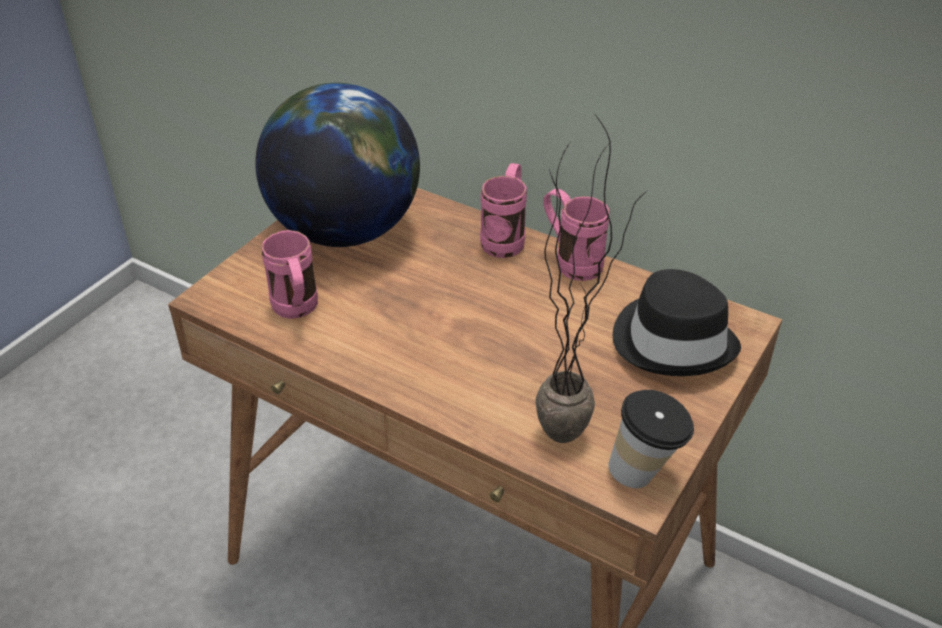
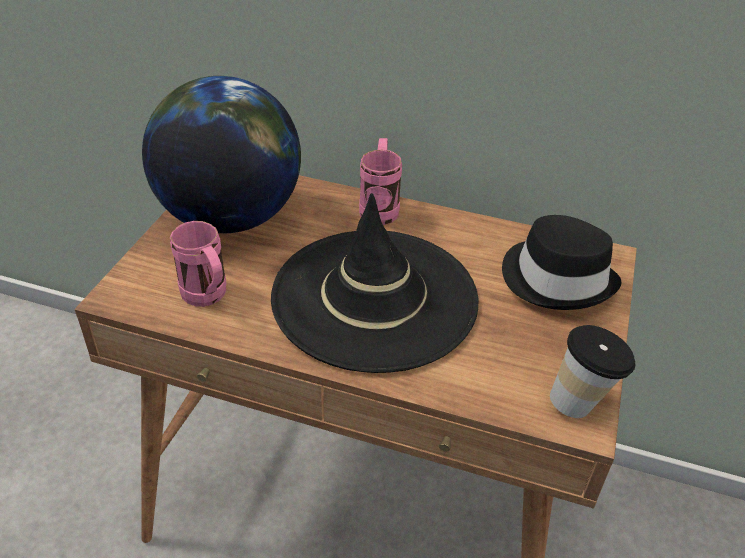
camera: 15 degrees left, 0 degrees up
potted plant [536,116,648,443] -> none
pink mug [543,189,609,281] -> none
none -> black hat [271,193,478,373]

